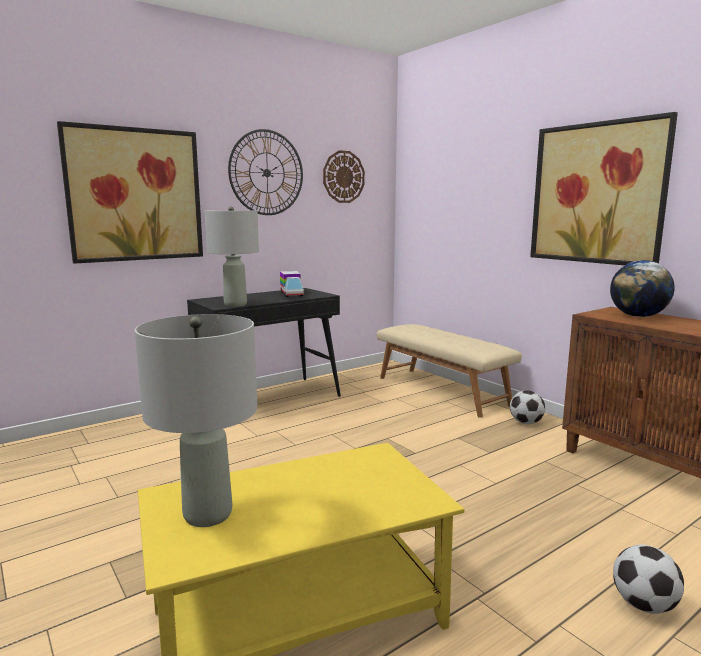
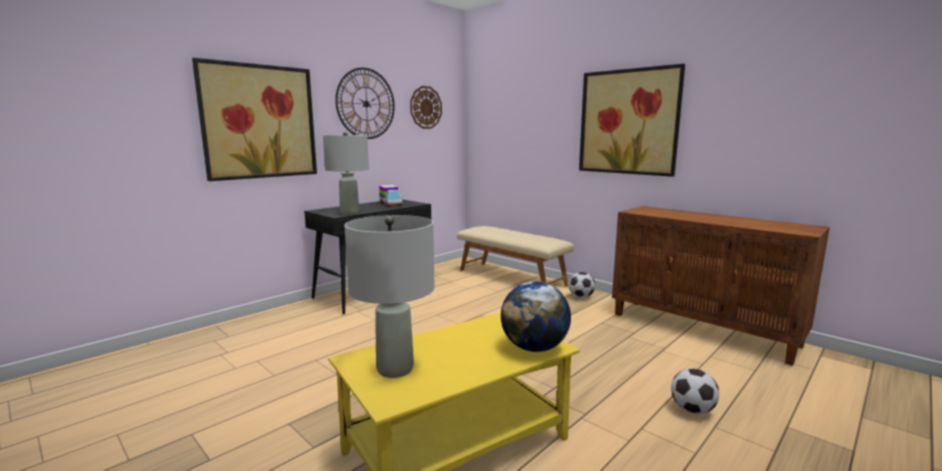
camera: 10 degrees left, 0 degrees up
globe [610,260,675,317] -> globe moved to [501,281,571,352]

